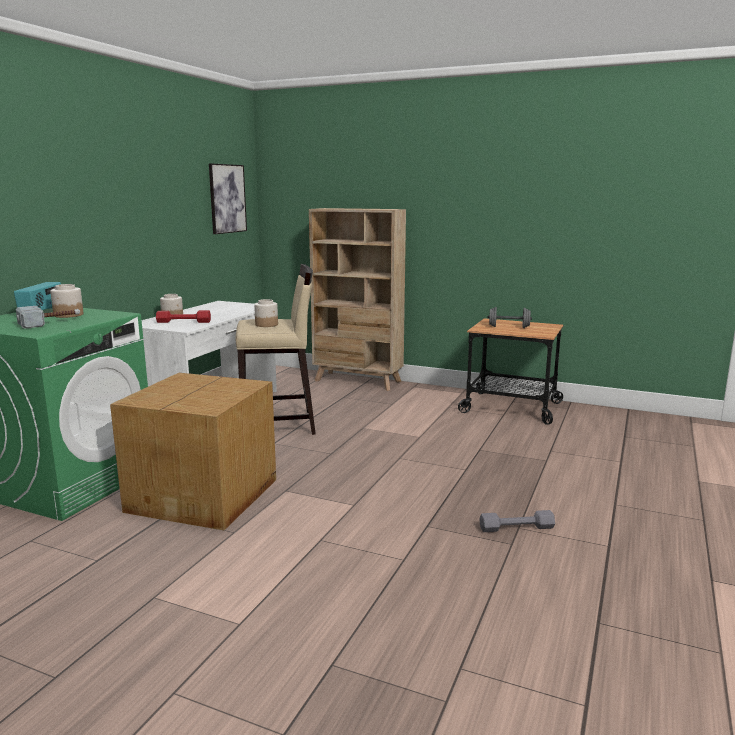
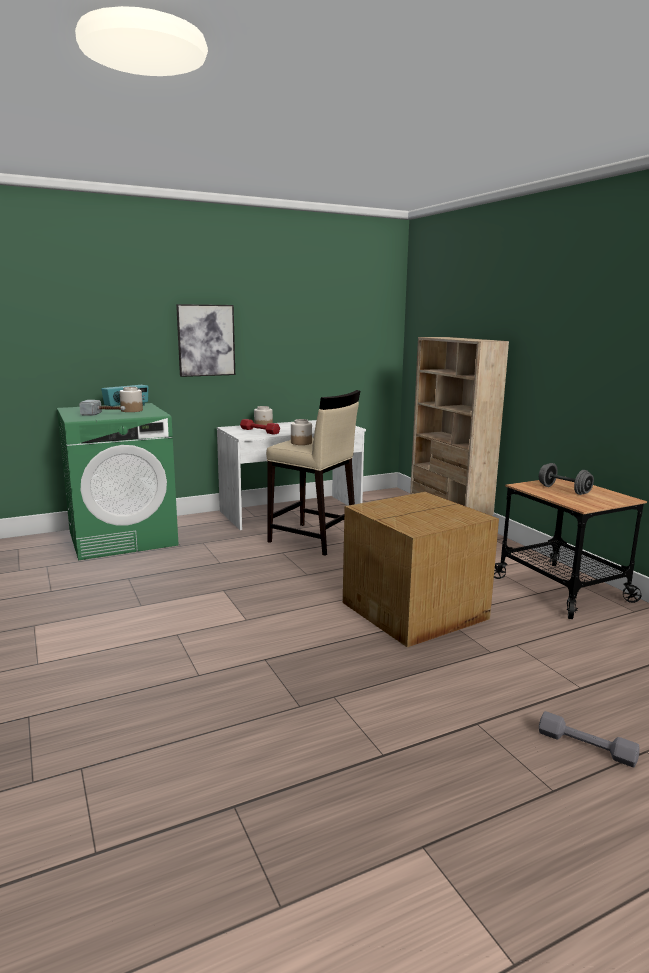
camera: 40 degrees right, 0 degrees up
cardboard box [110,373,276,530] -> cardboard box moved to [343,492,499,647]
picture [209,163,247,234] -> picture moved to [176,304,235,377]
grey dumbbell [479,510,555,532] -> grey dumbbell moved to [539,711,640,767]

